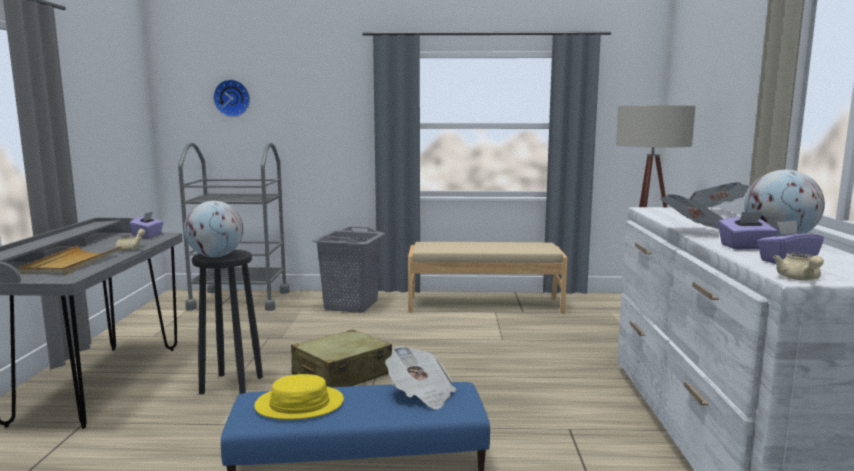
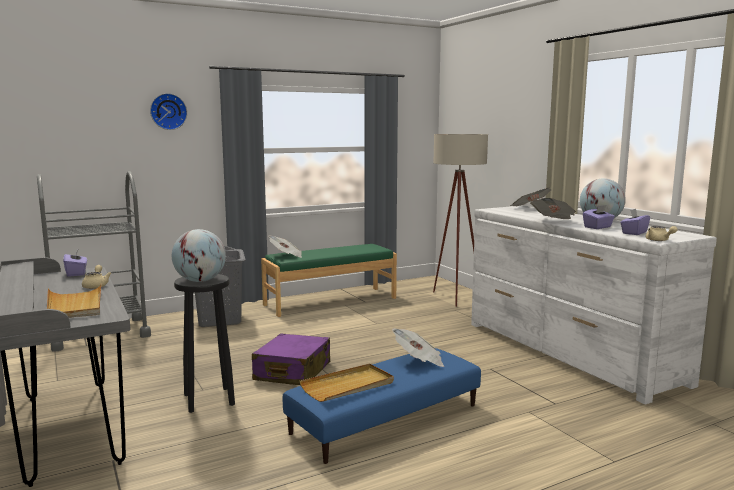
camera: 30 degrees left, 0 degrees up
wall clock [213,79,250,117] -> wall clock moved to [150,93,187,130]
yellow hat [254,374,344,419] -> beige tray [300,364,394,402]
beige suitcase [291,329,392,387] -> purple suitcase [252,333,330,385]
beige bench [408,242,568,314] -> green bench [261,244,397,317]
none -> newspaper [268,235,302,258]

